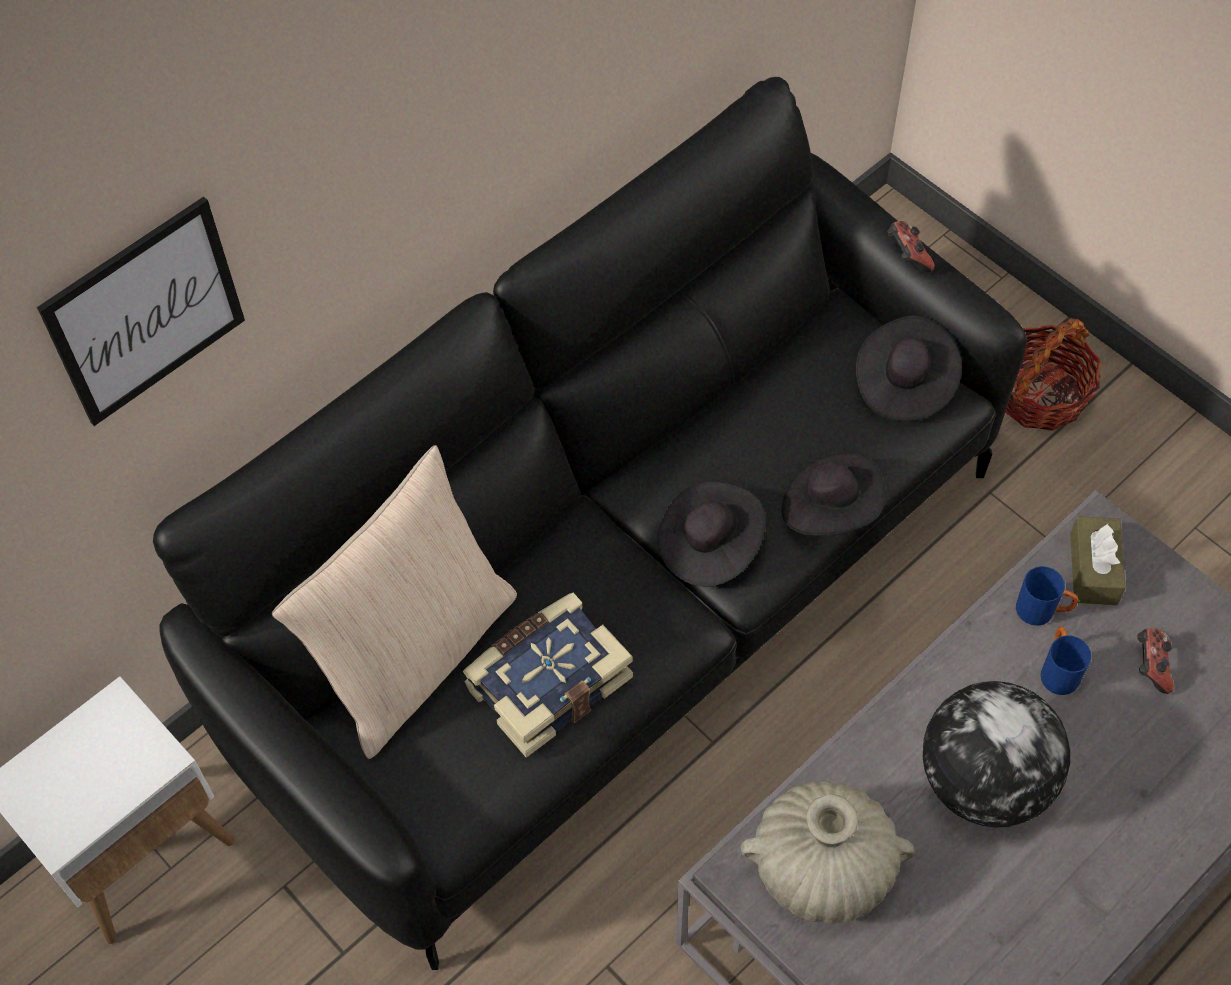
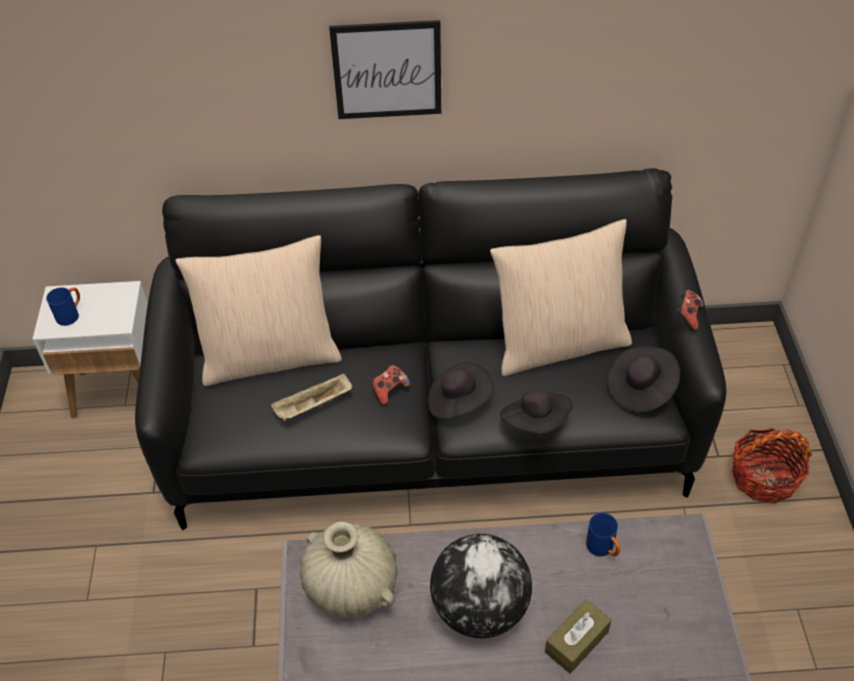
camera: 40 degrees right, 10 degrees down
picture [37,196,245,426] -> picture moved to [329,20,441,119]
book [463,593,633,758] -> beige tray [271,373,352,421]
blue mug [1041,627,1091,695] -> blue mug moved to [46,287,80,326]
brown tissue box [1070,516,1126,605] -> brown tissue box moved to [545,599,611,674]
game controller [1137,628,1174,694] -> game controller moved to [372,365,410,405]
none -> beige pillow [490,219,632,376]

